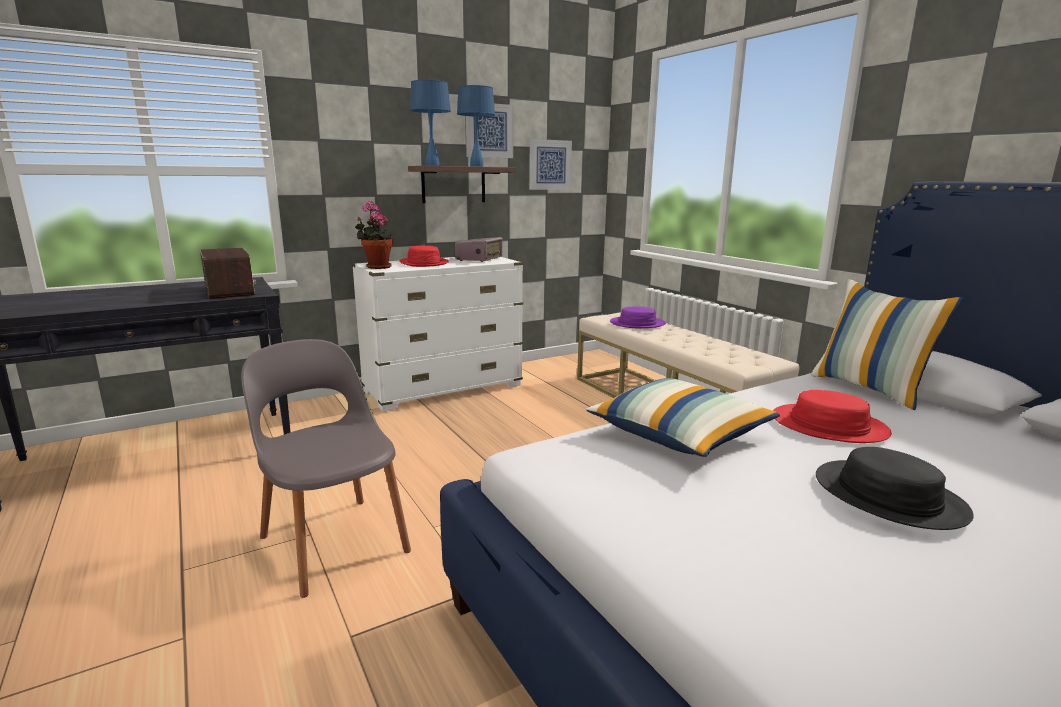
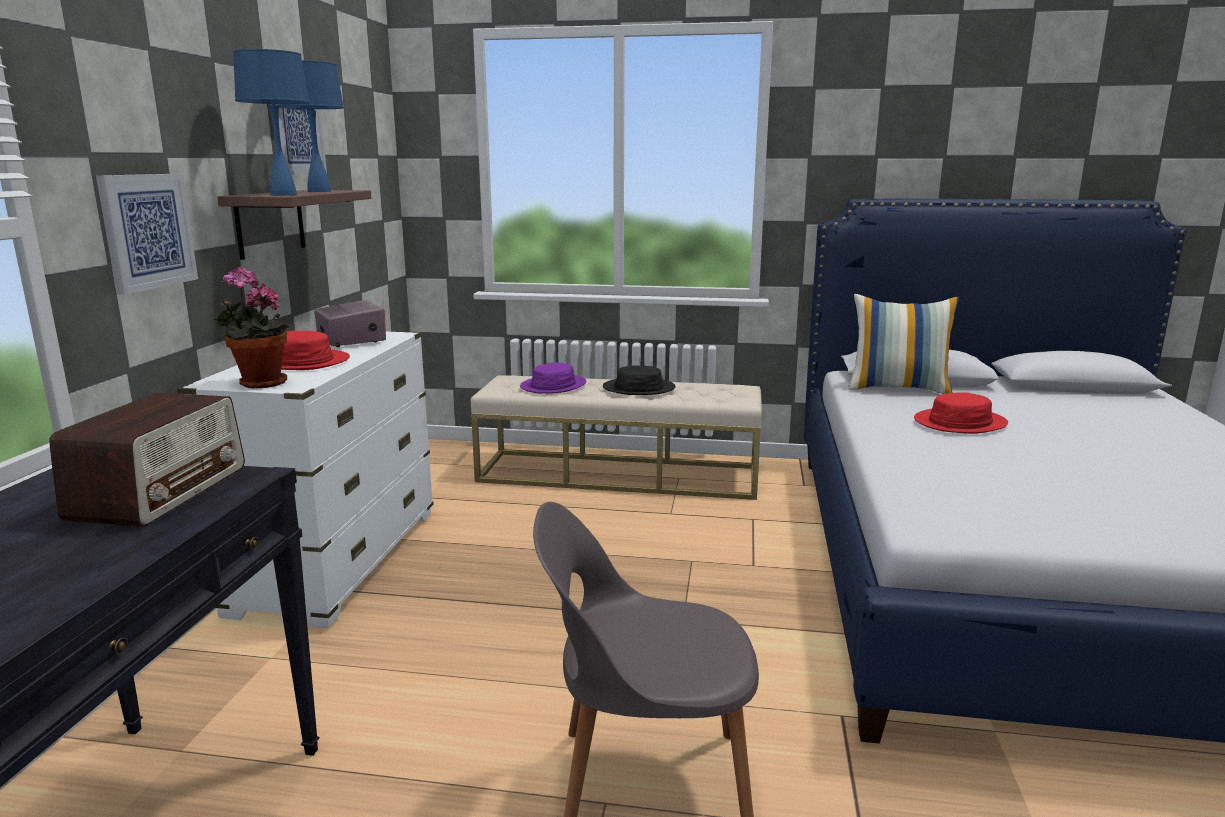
camera: 50 degrees left, 0 degrees up
radio [200,248,256,299] -> radio turned 90 degrees clockwise [49,393,245,527]
picture [529,139,572,190] -> picture moved to [96,174,198,295]
pillow [586,378,780,457] -> none
black hat [816,447,974,530] -> black hat moved to [603,365,676,395]

